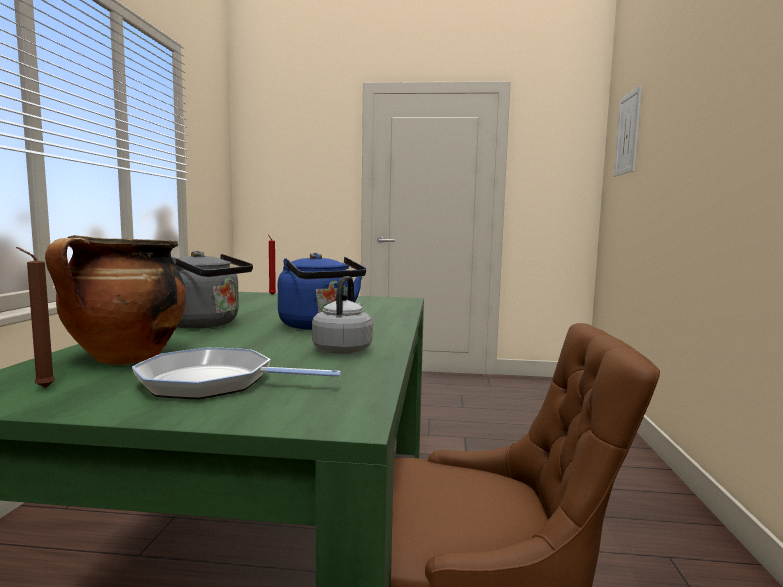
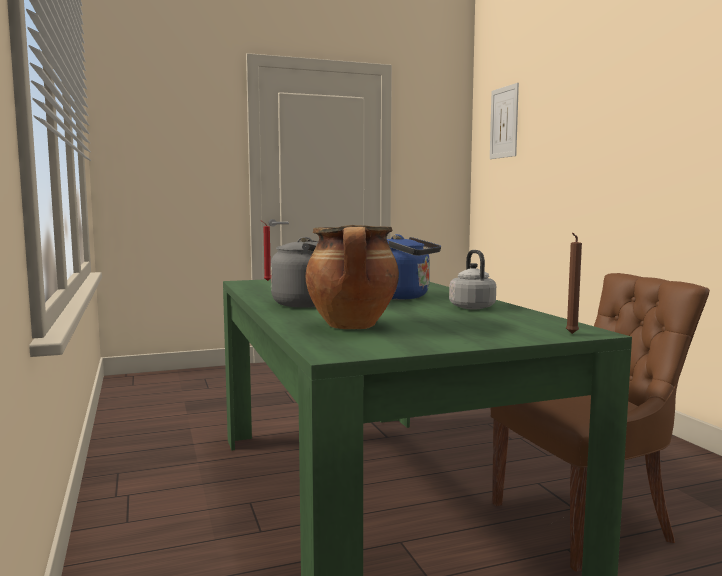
camera: 25 degrees left, 0 degrees up
brown candle [16,247,55,388] -> brown candle moved to [566,233,582,334]
frying pan [132,347,341,400] -> none

